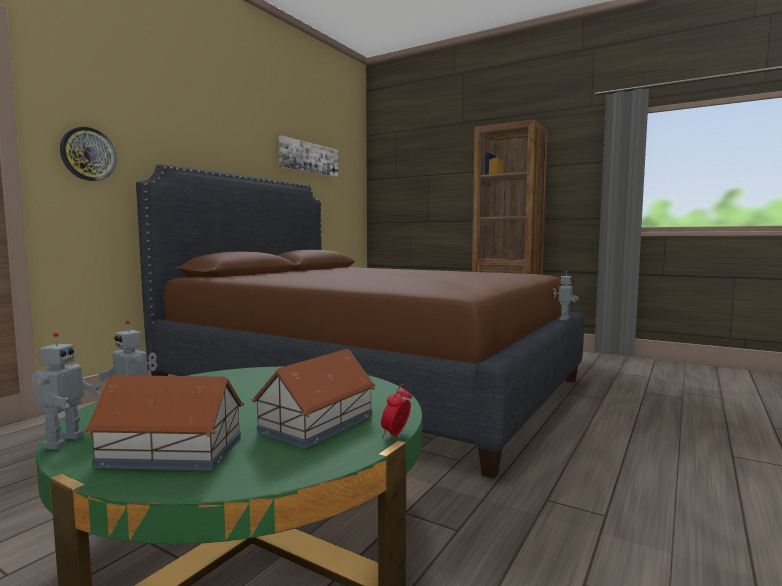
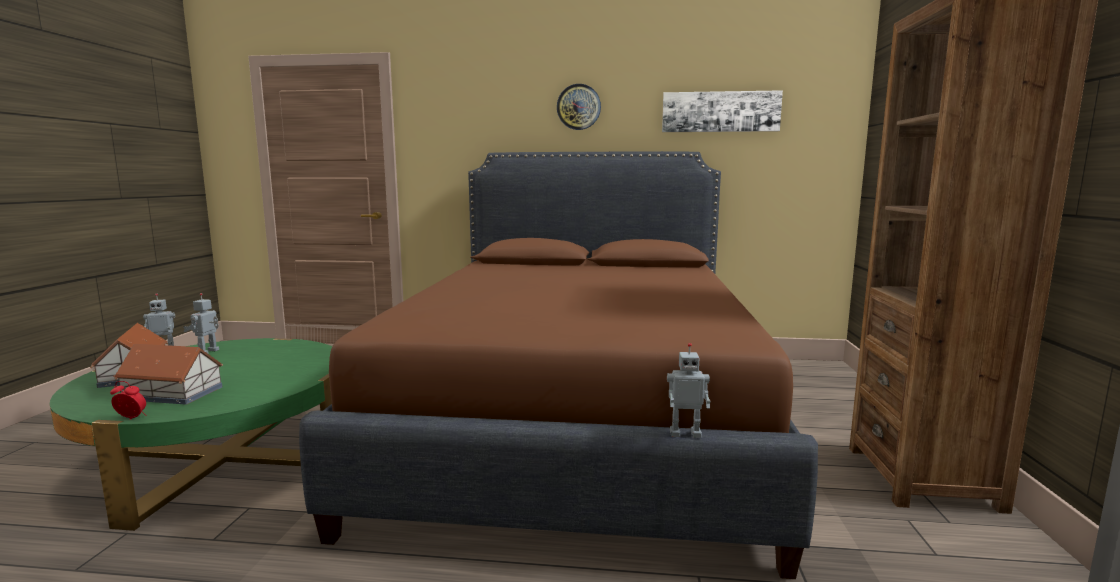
camera: 65 degrees right, 5 degrees up
wall clock [60,127,117,181] -> wall clock moved to [557,84,601,130]

